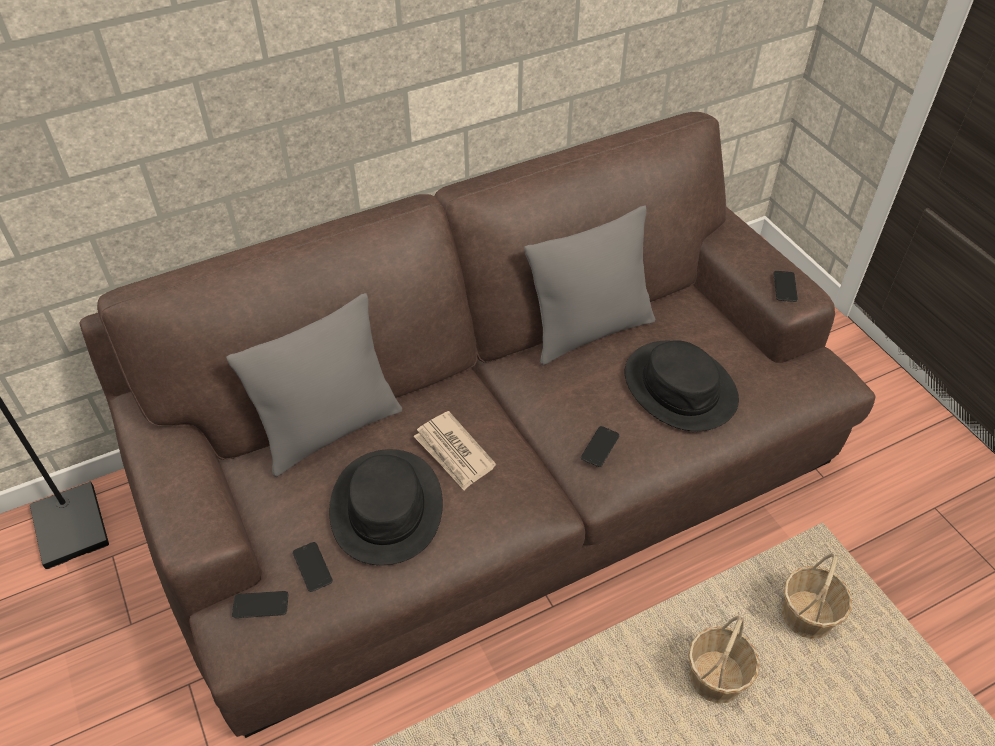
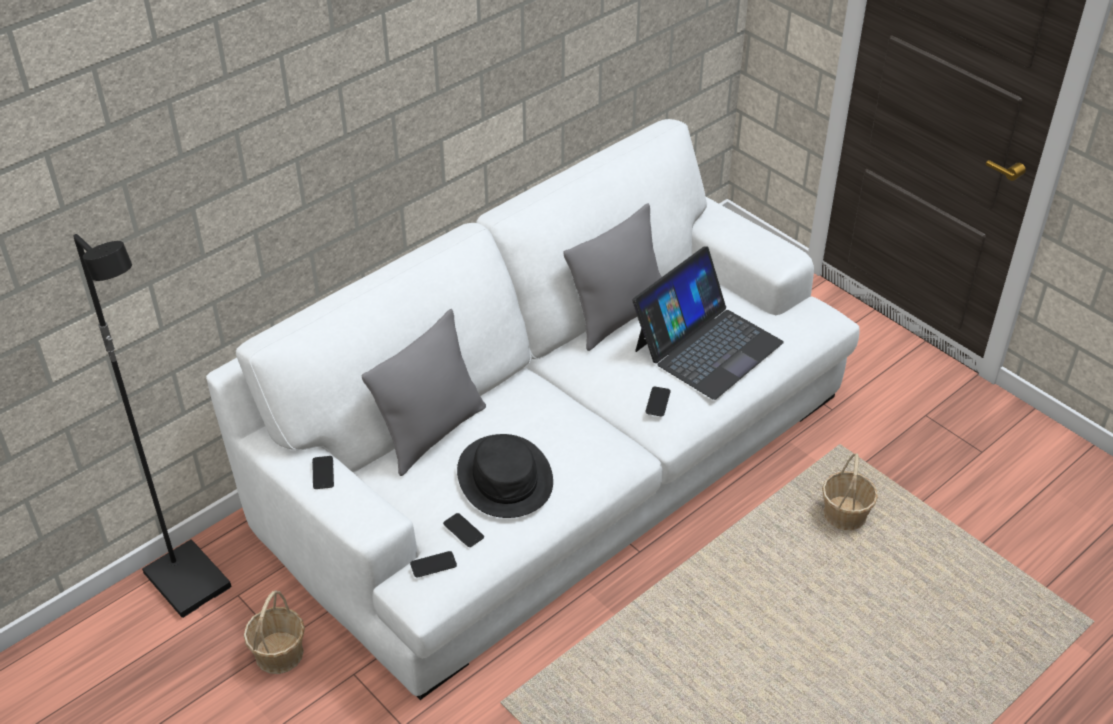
camera: 15 degrees left, 5 degrees down
brown sofa [79,112,875,738] -> white sofa [206,119,860,700]
newspaper [413,411,496,490] -> none
black hat [624,340,739,431] -> laptop [633,246,784,400]
basket [688,616,760,703] -> basket moved to [244,590,305,674]
phone [774,271,798,302] -> phone moved to [312,456,334,489]

